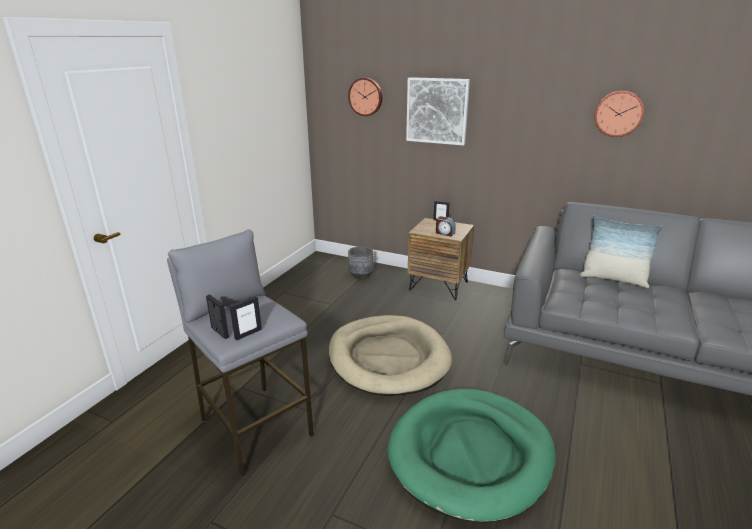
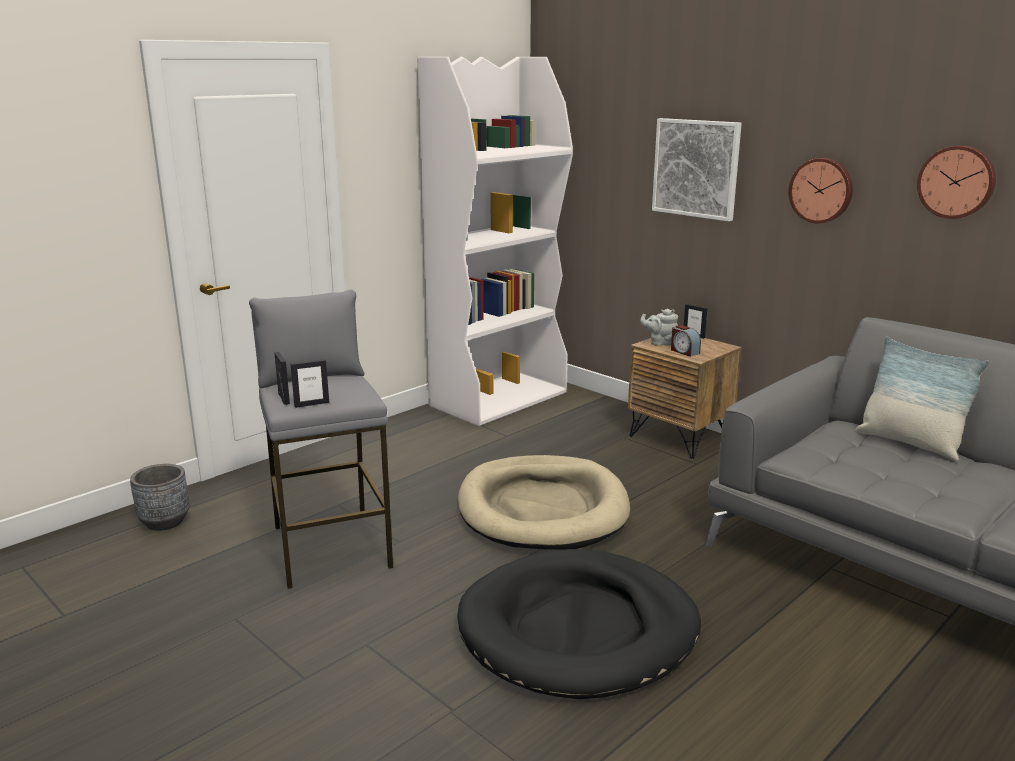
camera: 20 degrees right, 5 degrees down
wall clock [348,78,382,116] -> wall clock moved to [788,158,853,223]
grey planter [348,246,374,279] -> grey planter moved to [130,464,190,531]
green dog bed [387,388,555,523] -> black dog bed [457,549,701,699]
none -> white bookcase [417,56,573,426]
none -> grey teapot [640,309,678,346]

